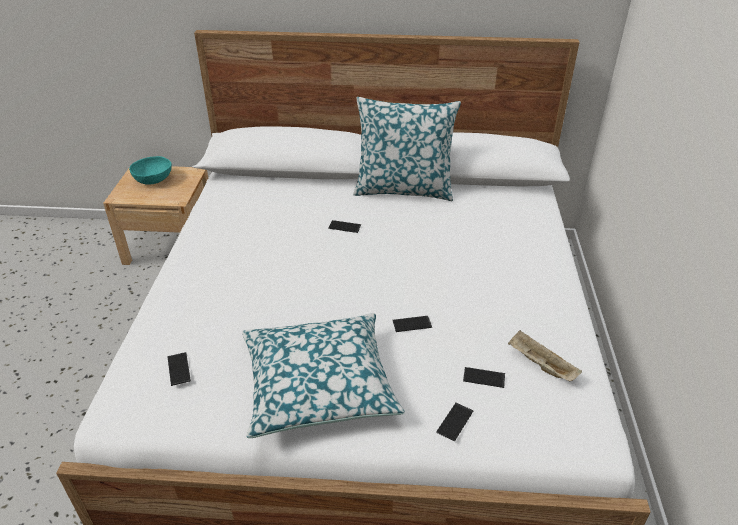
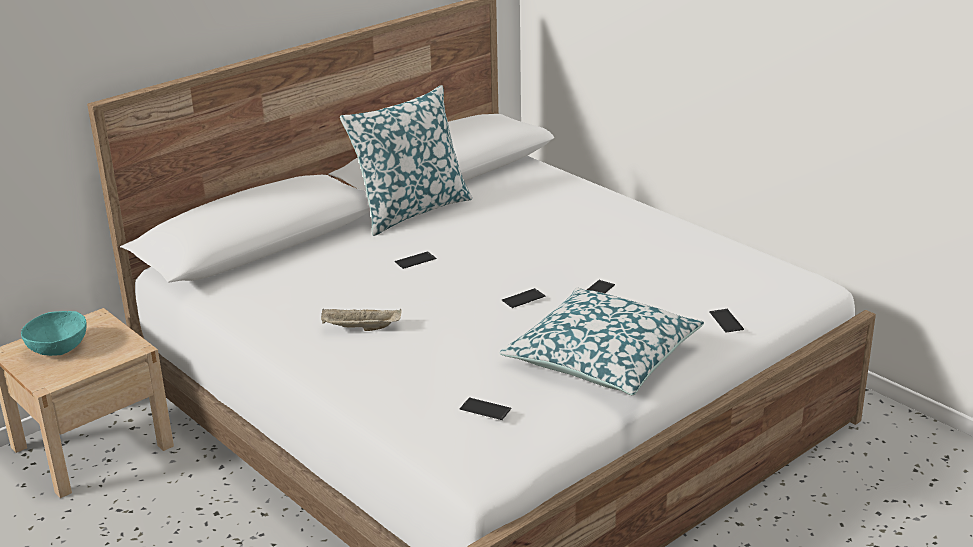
camera: 45 degrees left, 10 degrees down
phone [463,367,505,388] -> phone moved to [502,288,546,308]
beige tray [508,330,582,381] -> beige tray moved to [321,309,401,331]

